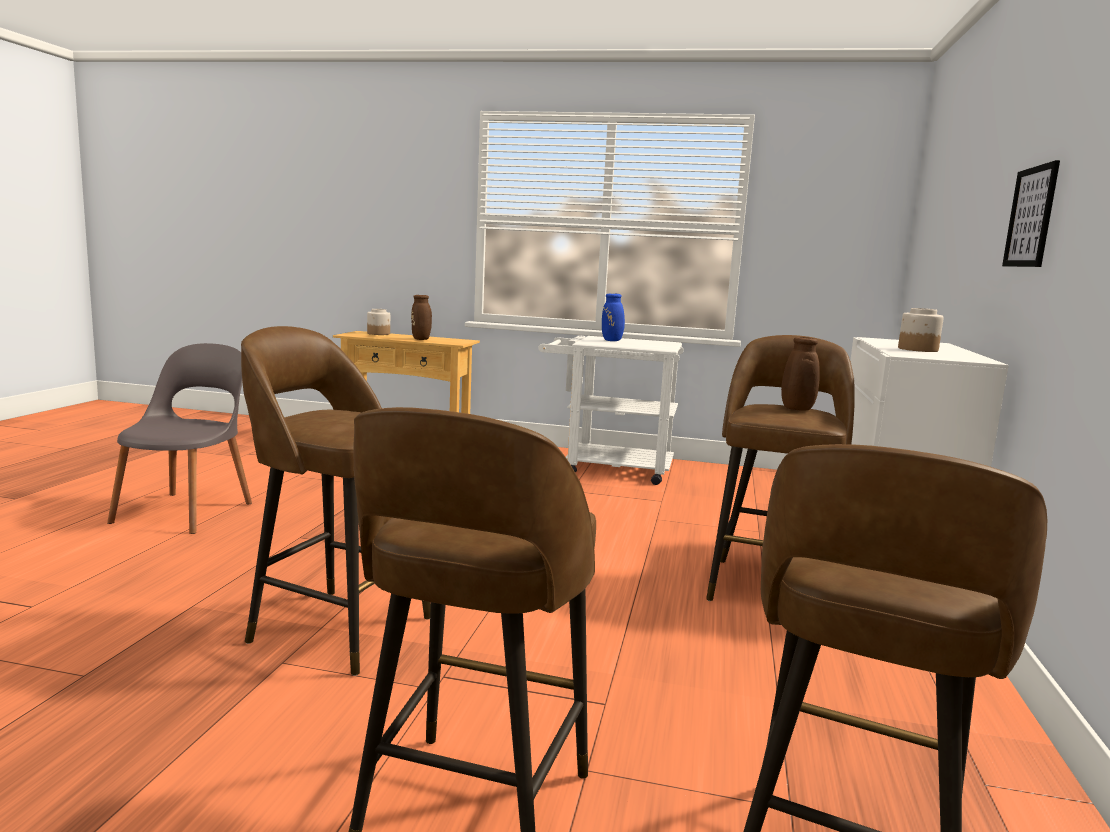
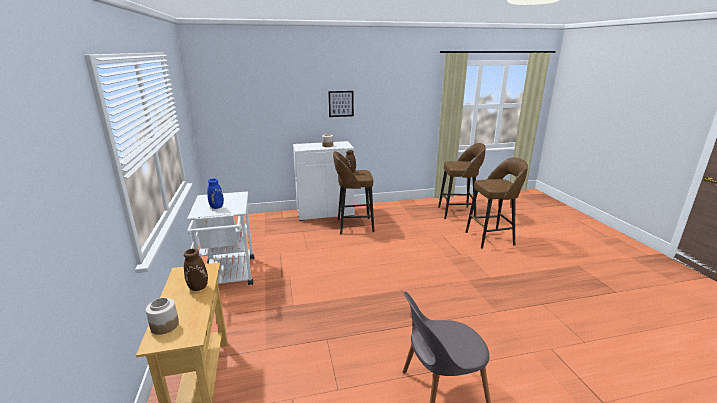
camera: 115 degrees left, 10 degrees up
brown stool [241,326,431,676] -> none

